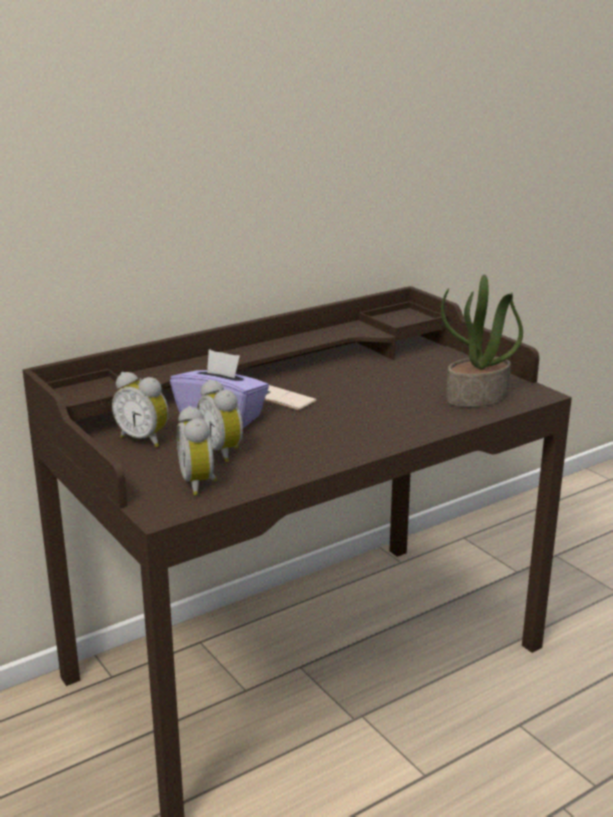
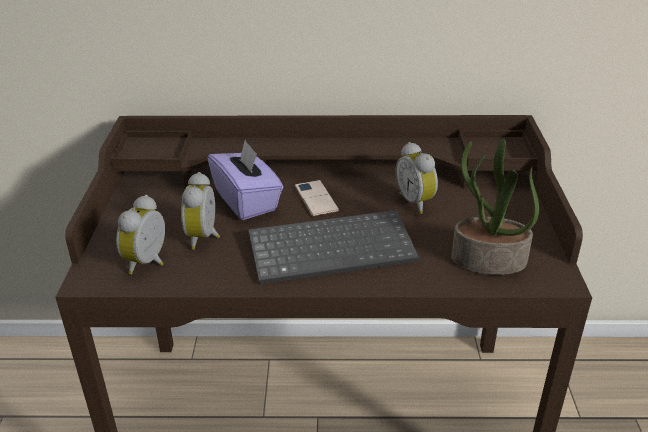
camera: 35 degrees right, 10 degrees up
alarm clock [112,372,169,447] -> alarm clock moved to [395,142,438,214]
none -> keyboard [248,210,419,284]

